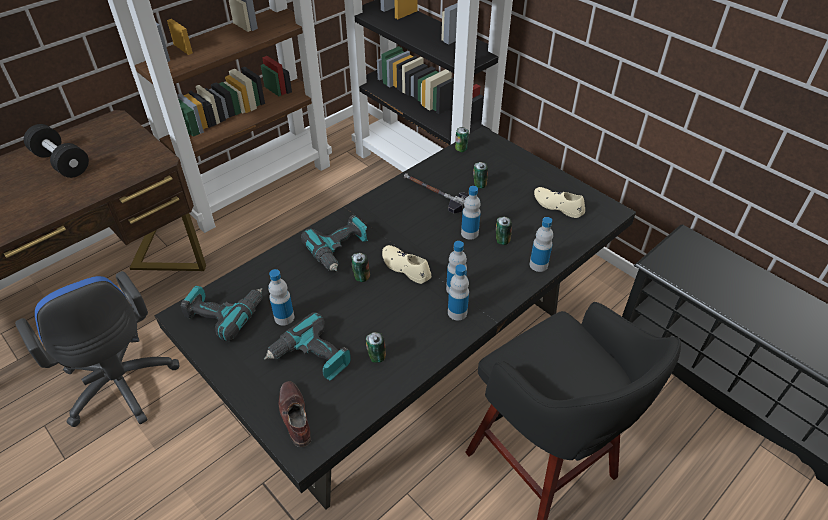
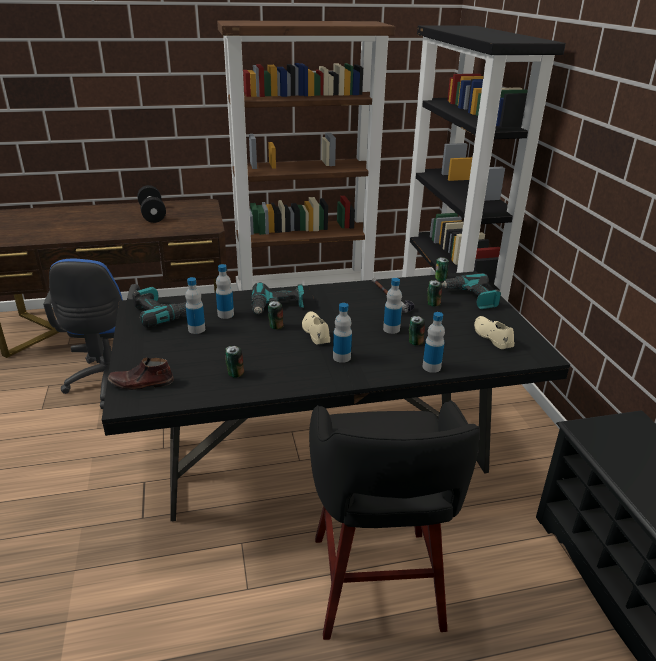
camera: 30 degrees right, 15 degrees down
power drill [264,312,351,381] -> power drill moved to [442,273,501,309]
brown shoe [278,381,311,447] -> brown shoe turned 105 degrees counterclockwise [107,357,174,390]
bottle [448,264,469,320] -> bottle moved to [216,264,234,319]

